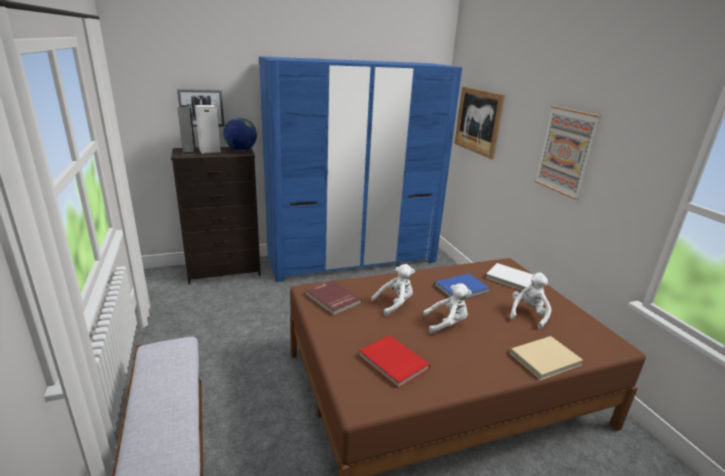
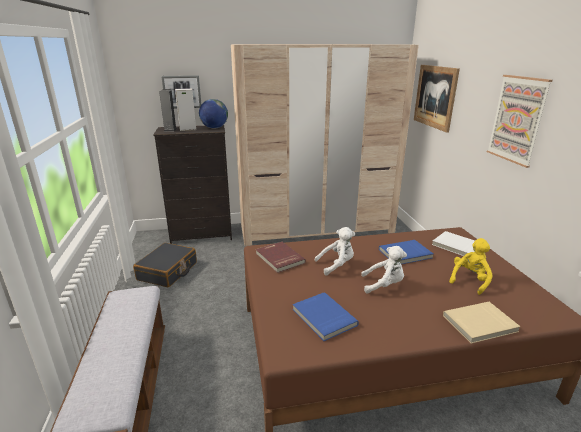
camera: 10 degrees right, 0 degrees up
blue wardrobe [259,56,462,282] -> beige wardrobe [231,44,419,246]
red book [359,335,430,389] -> blue book [293,292,359,341]
white plush toy [510,272,551,329] -> yellow plush toy [449,238,493,295]
none -> black suitcase [133,243,197,287]

